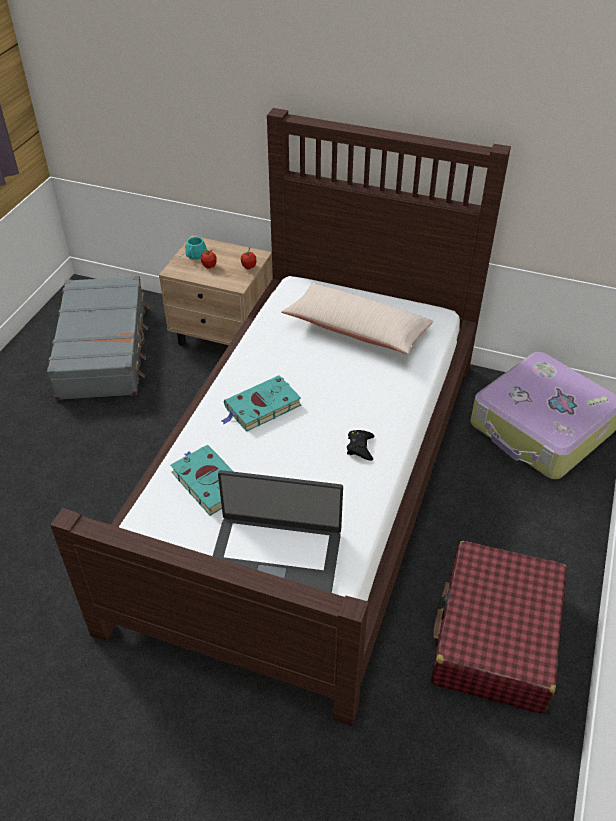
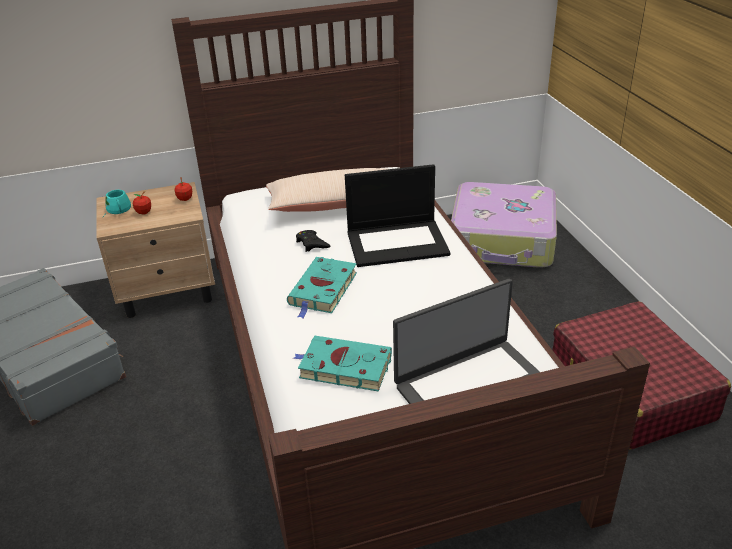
camera: 35 degrees left, 10 degrees down
black game controller [347,430,375,461] -> black game controller moved to [296,230,330,252]
none -> laptop [345,164,450,267]

